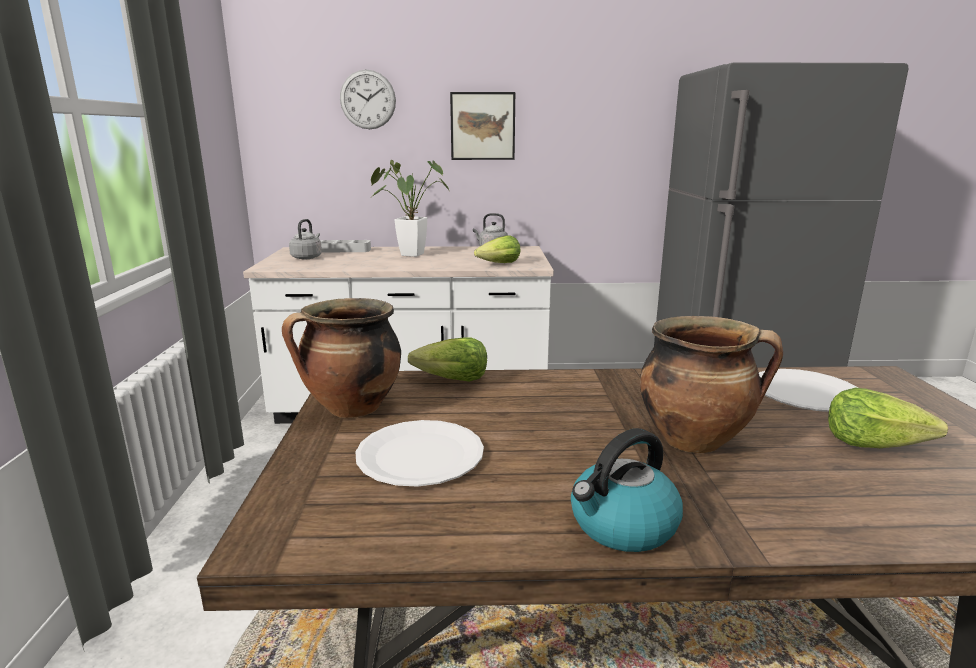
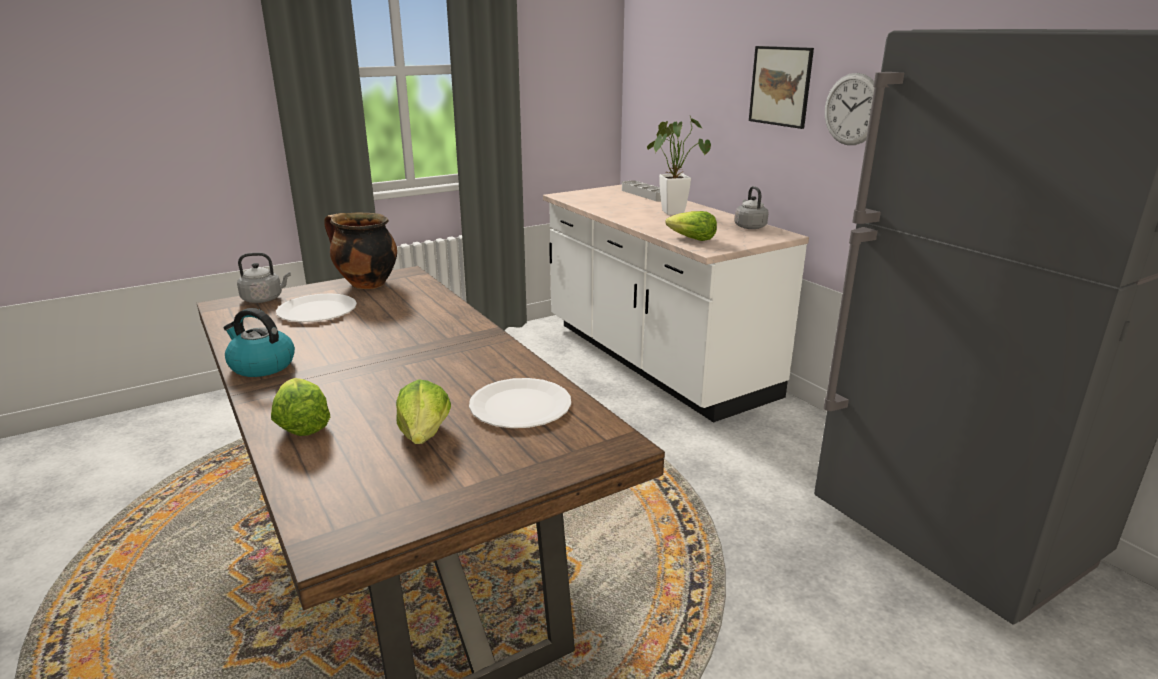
camera: 60 degrees right, 5 degrees up
grey kettle [289,219,322,259] -> grey kettle moved to [237,253,291,303]
wall clock [340,70,396,129] -> wall clock moved to [825,73,874,145]
lettuce [408,337,487,382] -> lettuce moved to [271,378,330,436]
cooking pot [640,316,783,453] -> none

